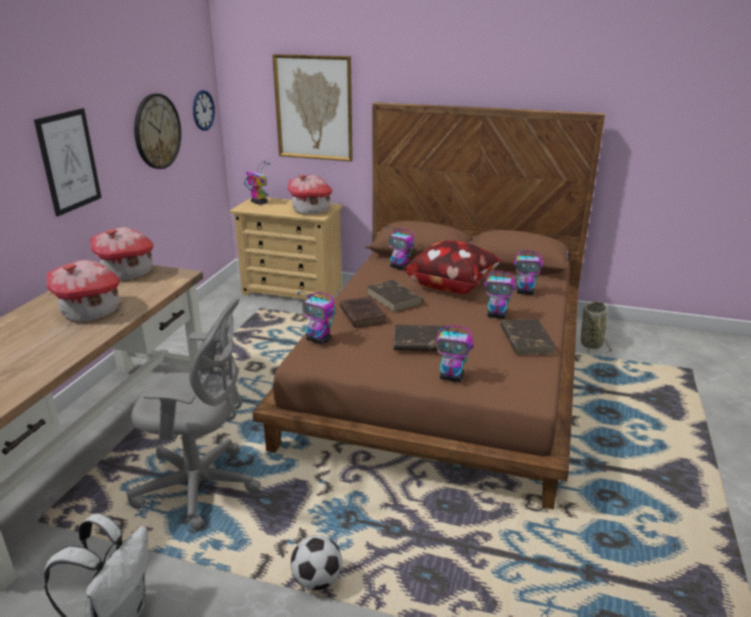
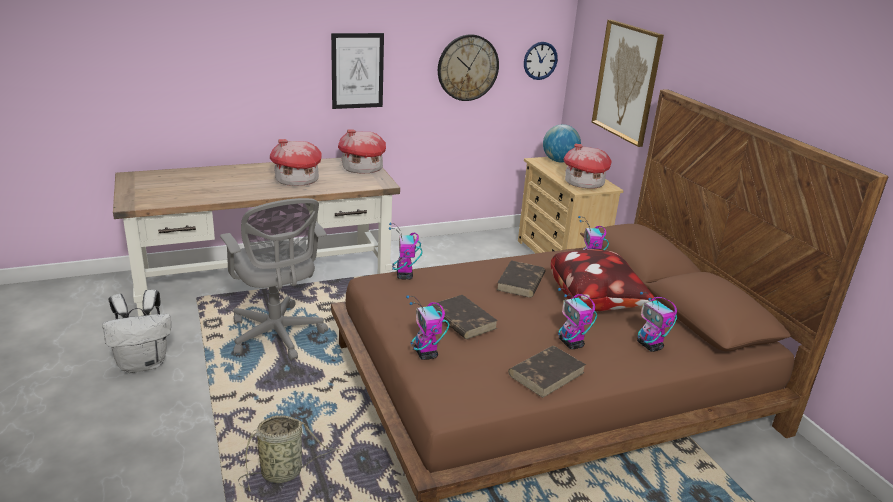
camera: 50 degrees right, 0 degrees up
toy robot [244,161,270,205] -> globe [543,124,581,163]
football [291,535,342,590] -> none
brown book [340,296,386,328] -> none
basket [581,301,613,355] -> basket moved to [238,415,341,492]

